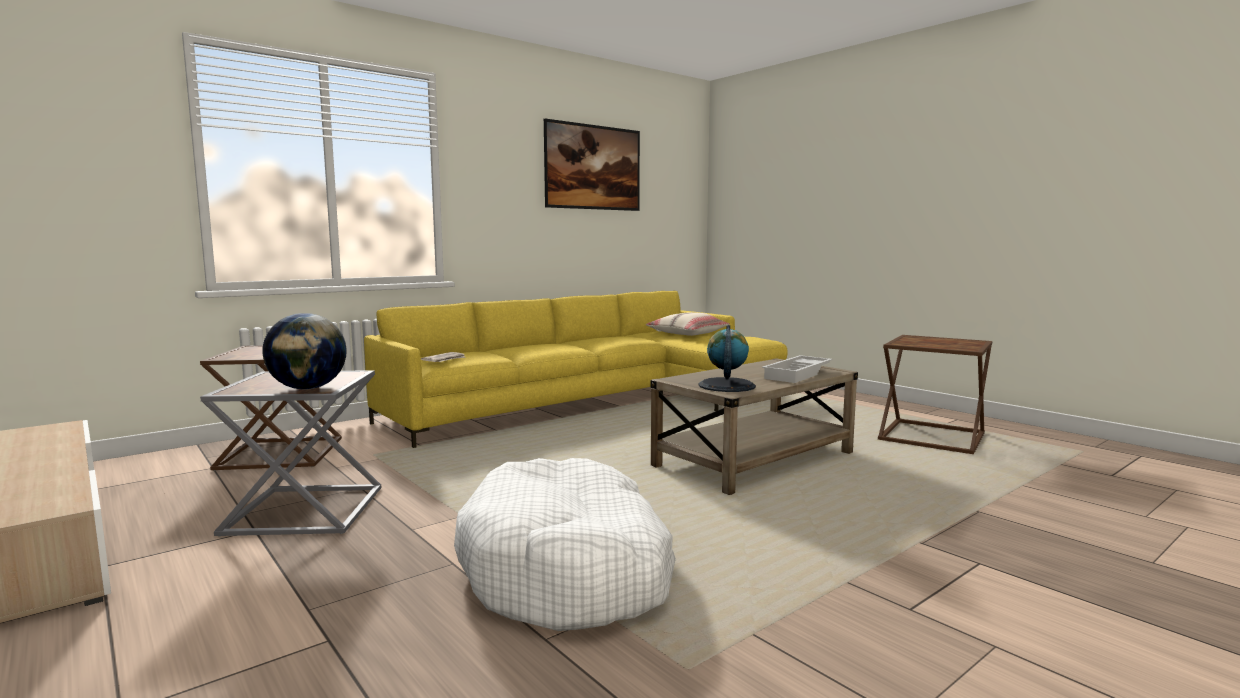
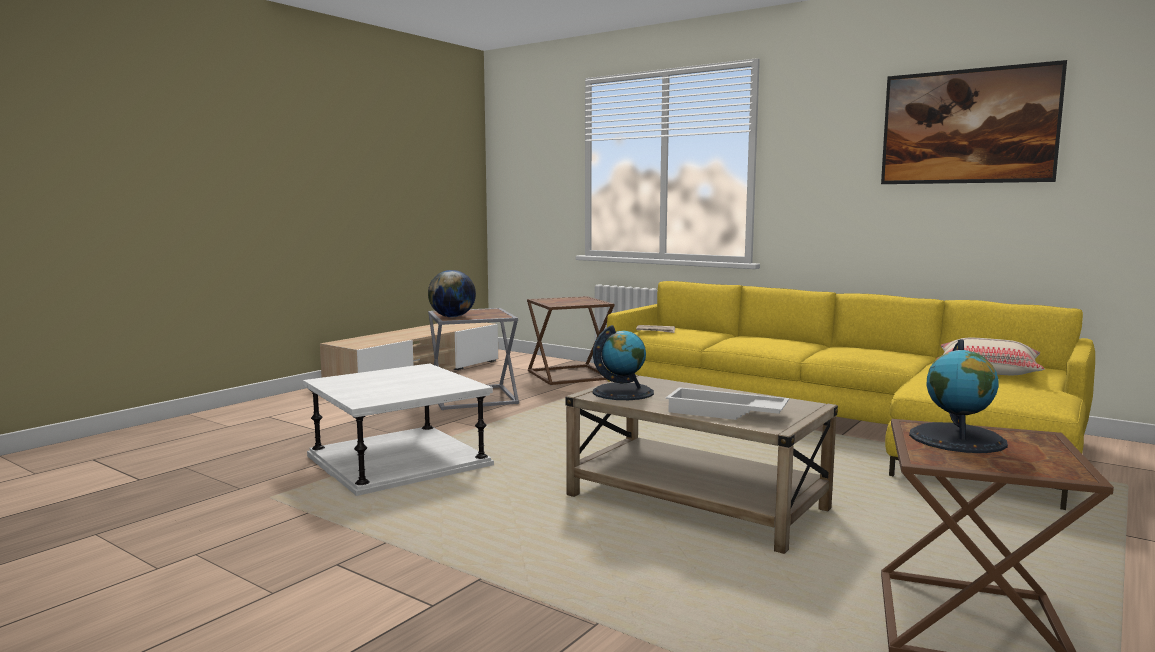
camera: 75 degrees right, 0 degrees up
white dog bed [454,458,676,631] -> white side table [303,364,494,496]
none -> globe [909,339,1008,453]

